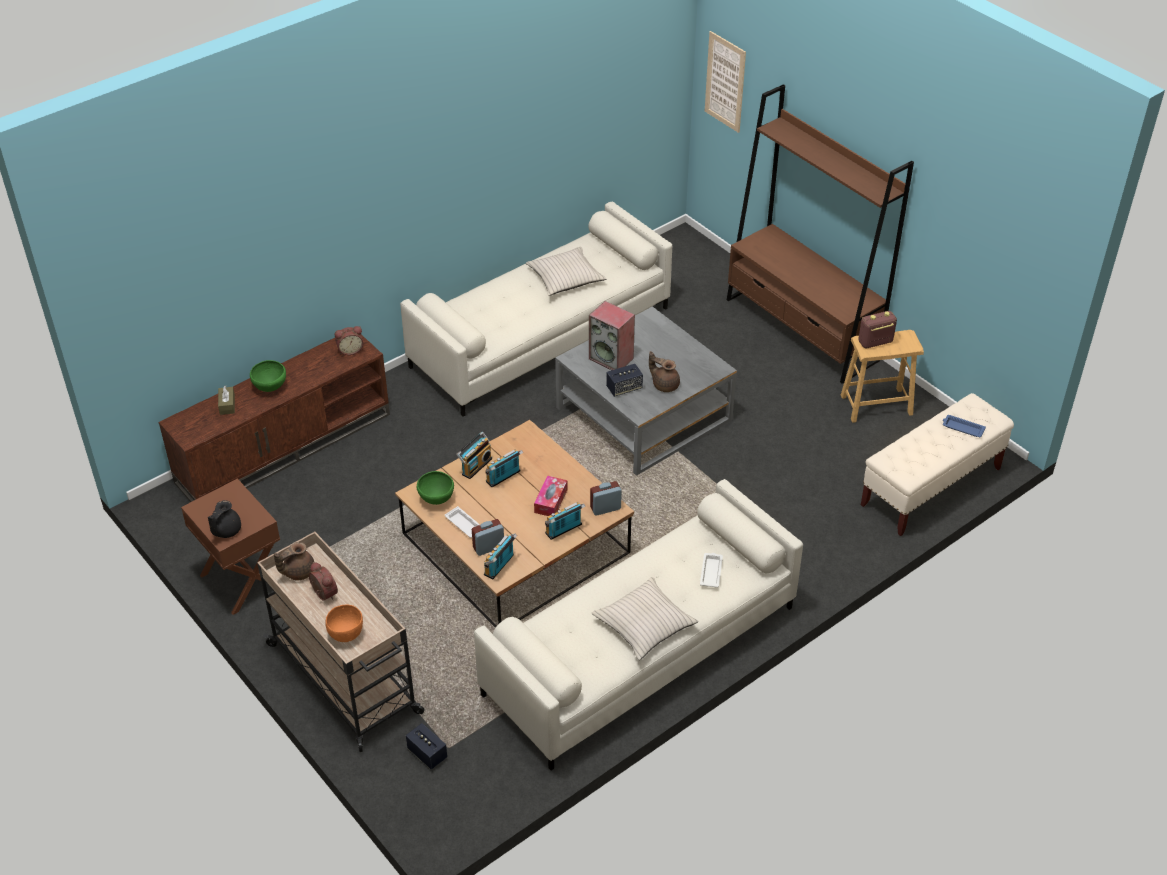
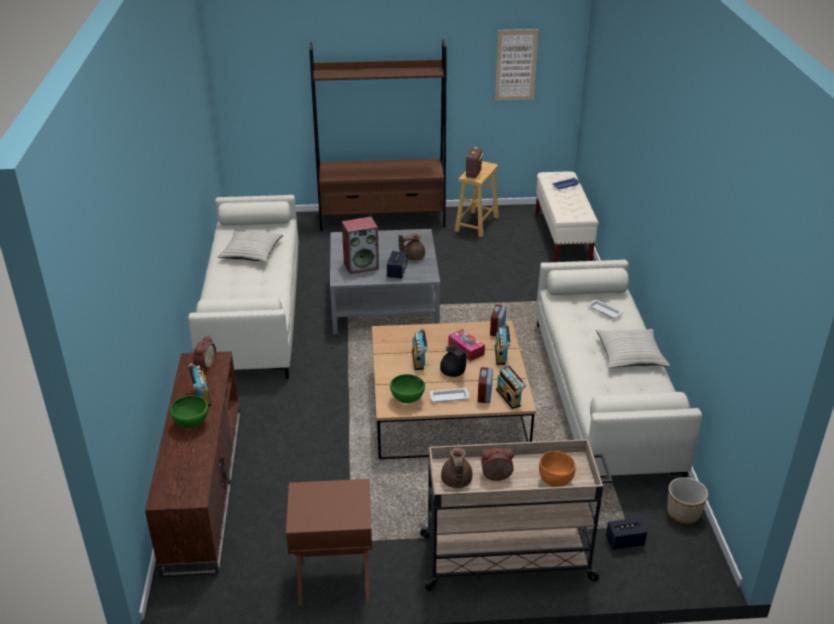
camera: 55 degrees left, 10 degrees down
black teapot [208,500,241,538] -> black teapot moved to [440,345,466,377]
brown tissue box [218,386,235,415] -> none
radio [457,432,492,479] -> radio moved to [189,363,211,406]
picture [705,31,746,133] -> picture moved to [495,29,539,100]
none -> planter [667,477,708,524]

